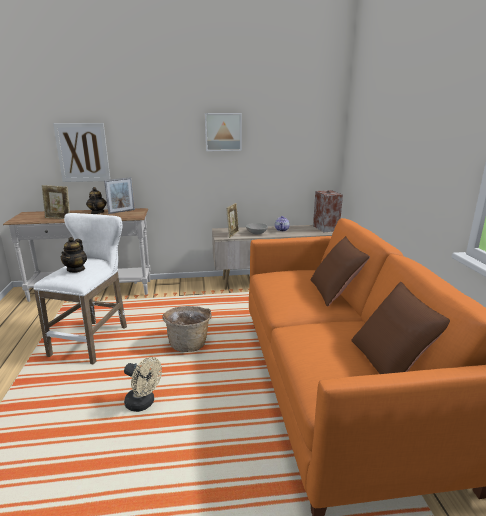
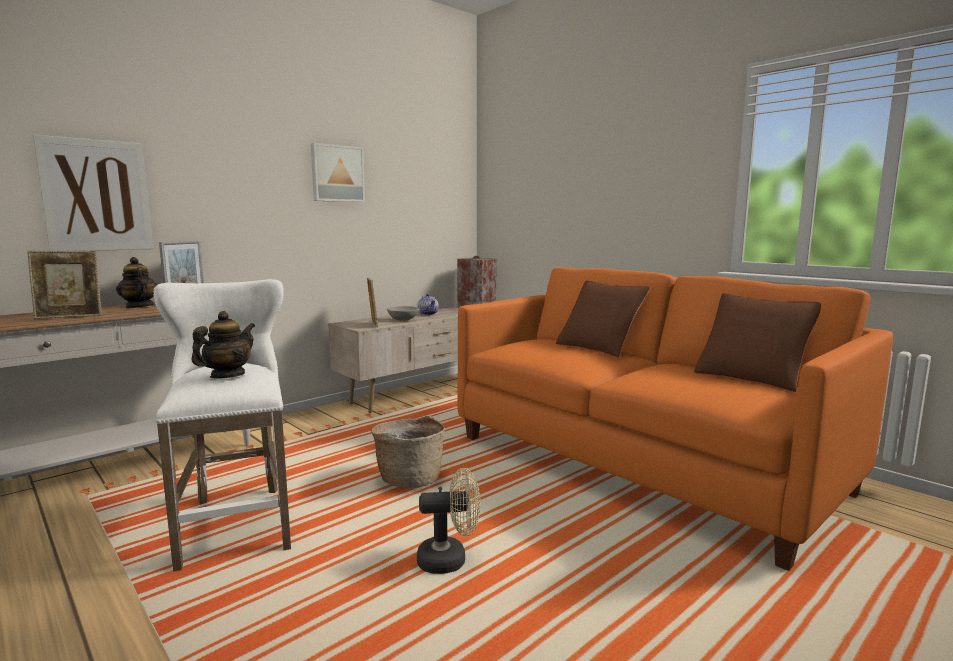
camera: 35 degrees left, 10 degrees down
teapot [61,237,87,273] -> teapot turned 120 degrees counterclockwise [191,311,255,378]

